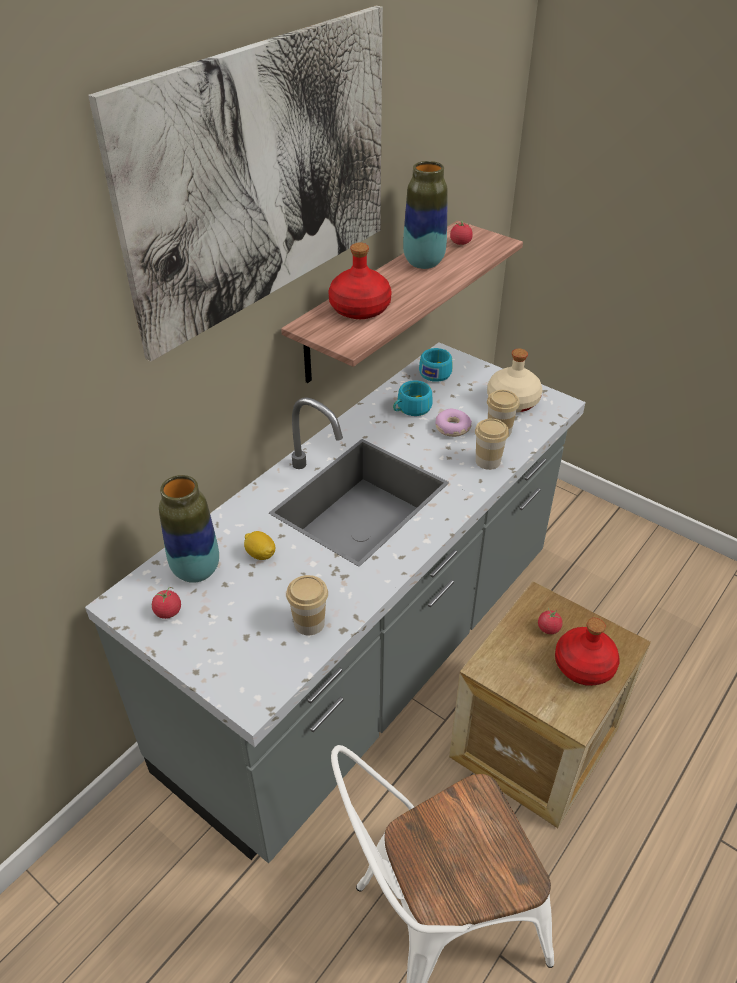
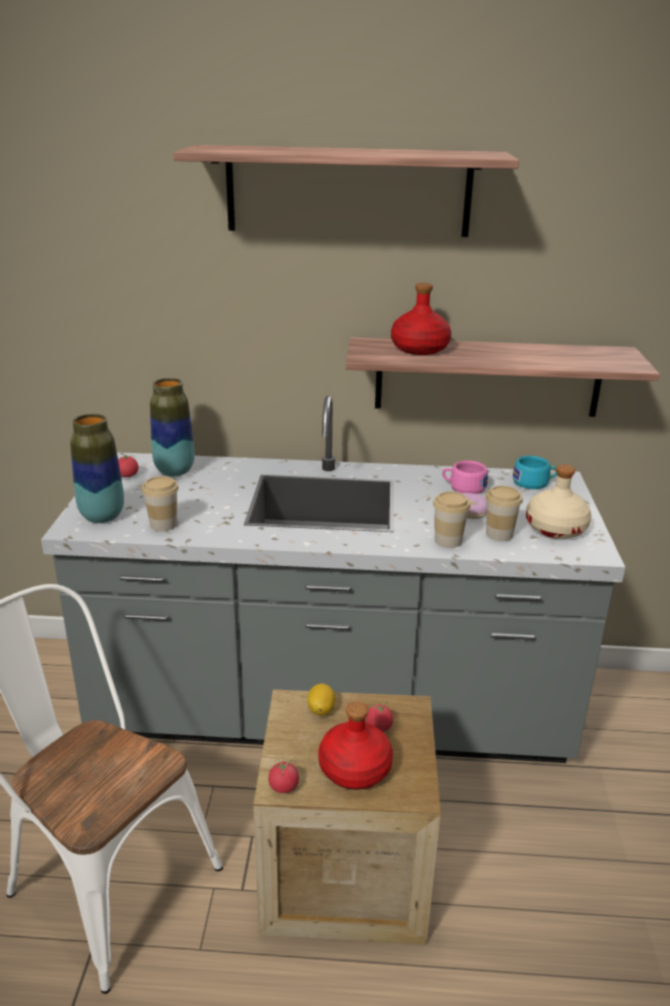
camera: 55 degrees right, 15 degrees down
picture [88,6,383,361] -> shelf [173,145,519,237]
lemon [244,531,275,560] -> lemon moved to [308,683,335,716]
turquoise cup [393,380,432,416] -> pink cup [442,460,488,494]
vase [403,161,448,269] -> vase moved to [70,414,124,523]
tomato [450,220,473,245] -> tomato moved to [268,759,299,793]

